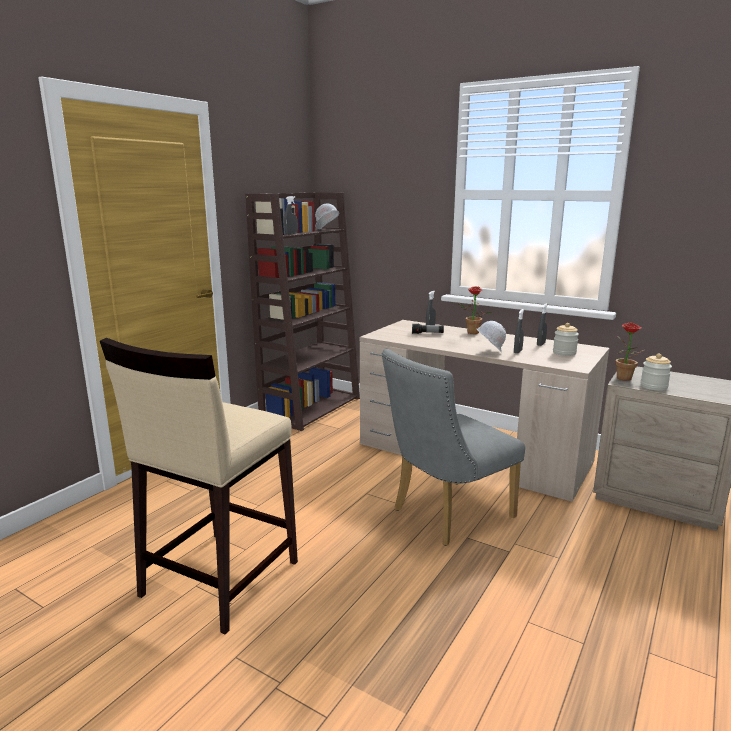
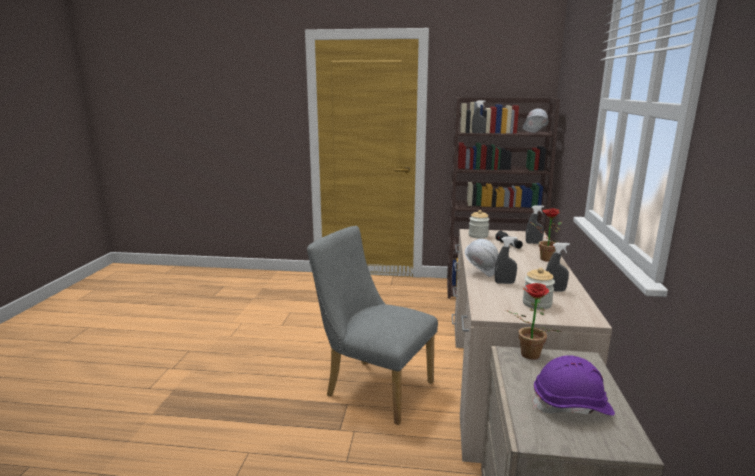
camera: 65 degrees right, 0 degrees up
beige stool [100,338,298,634] -> none
jar [640,353,672,391] -> jar moved to [469,210,490,238]
none -> purple hard hat [533,355,615,416]

